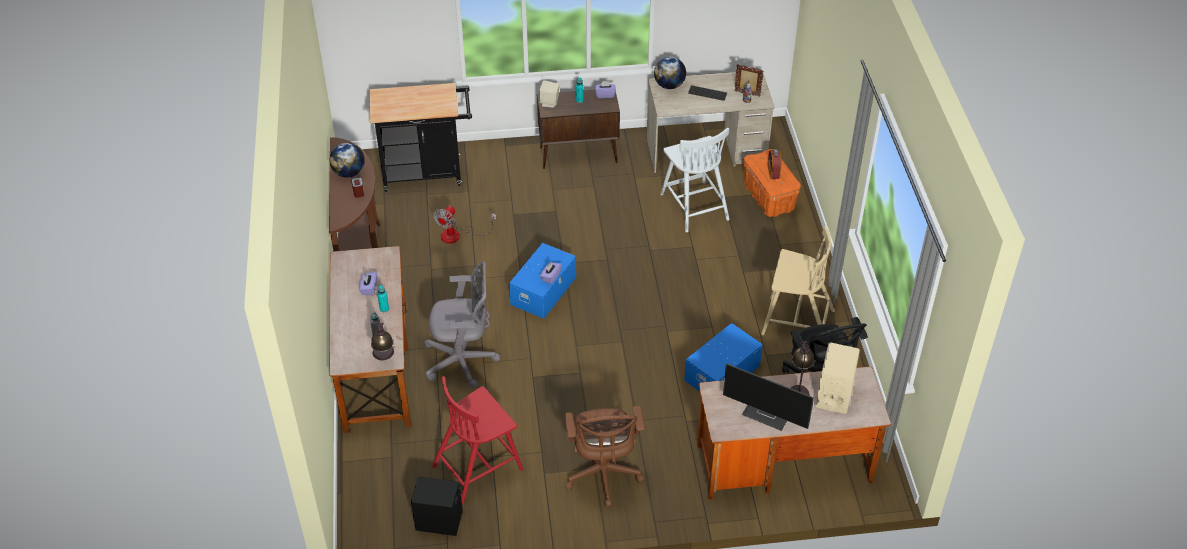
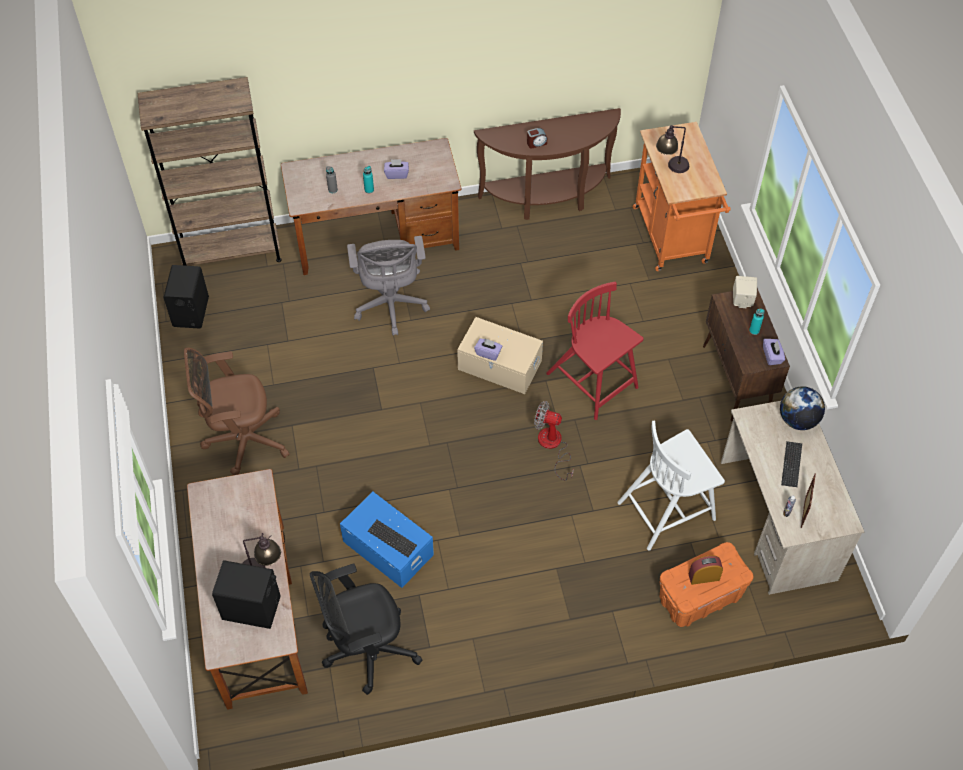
camera: 85 degrees right, 10 degrees up
globe [330,143,365,178] -> none
black cart [370,83,472,192] -> orange cart [633,122,731,271]
table lamp [371,317,394,360] -> table lamp moved to [656,125,689,173]
red chair [432,376,523,504] -> red chair moved to [546,282,644,420]
fan [433,206,496,243] -> fan moved to [534,401,574,481]
blue storage box [509,243,576,319] -> beige storage box [457,317,543,394]
monitor [723,363,814,431] -> none
beige chair [761,227,835,335] -> none
beige speaker [816,342,860,414] -> black speaker [212,560,280,629]
none -> brown bookcase [138,77,281,266]
none -> keyboard [368,520,417,557]

